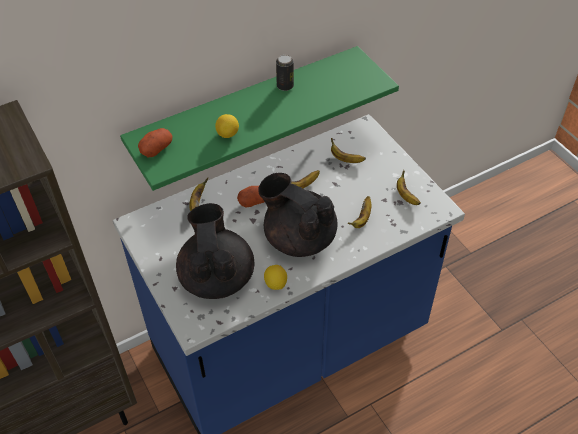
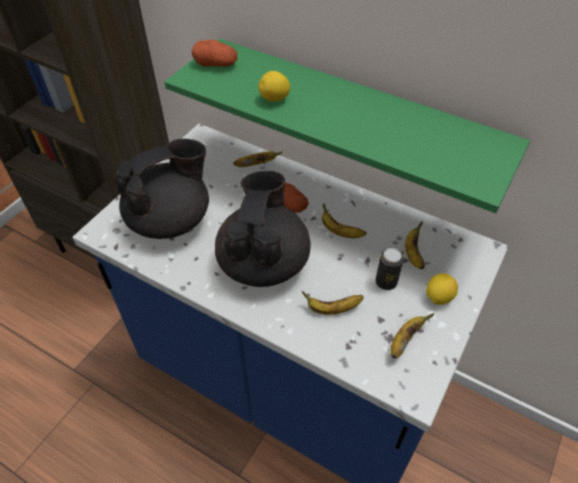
camera: 60 degrees right, 0 degrees up
lemon [264,265,287,290] -> lemon moved to [426,273,458,305]
can [276,55,294,91] -> can moved to [376,248,404,290]

